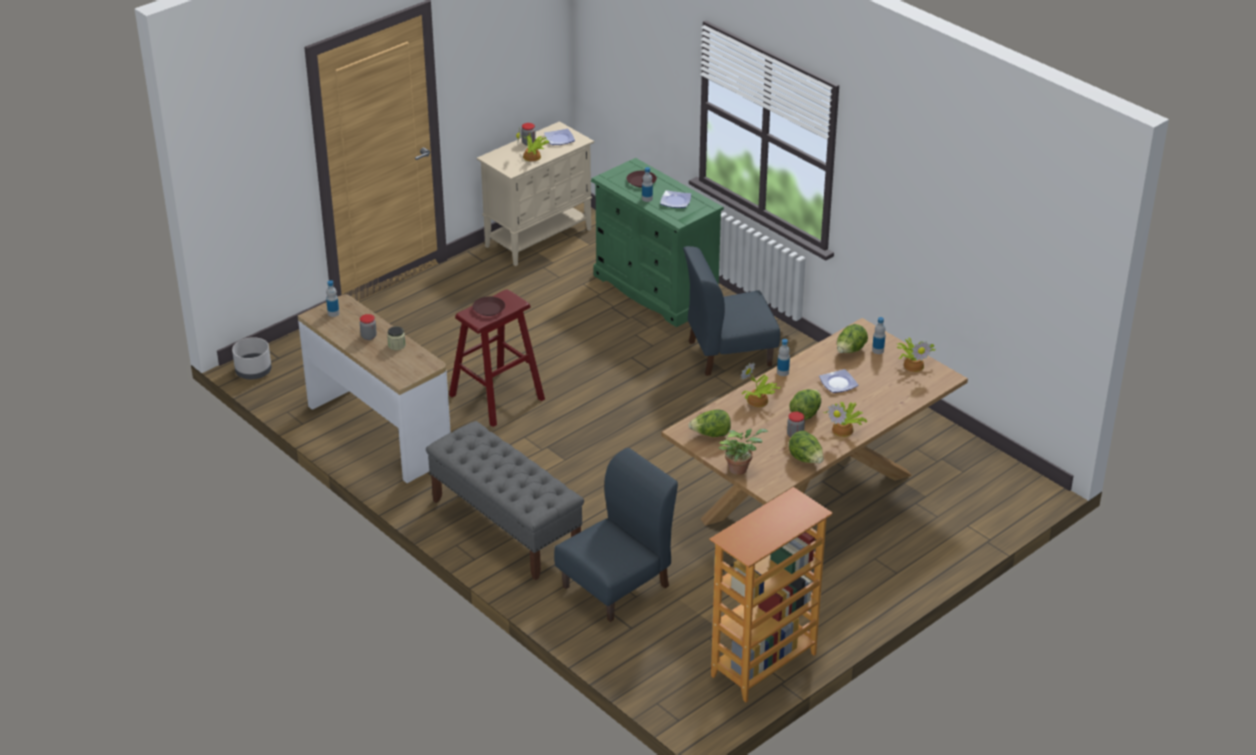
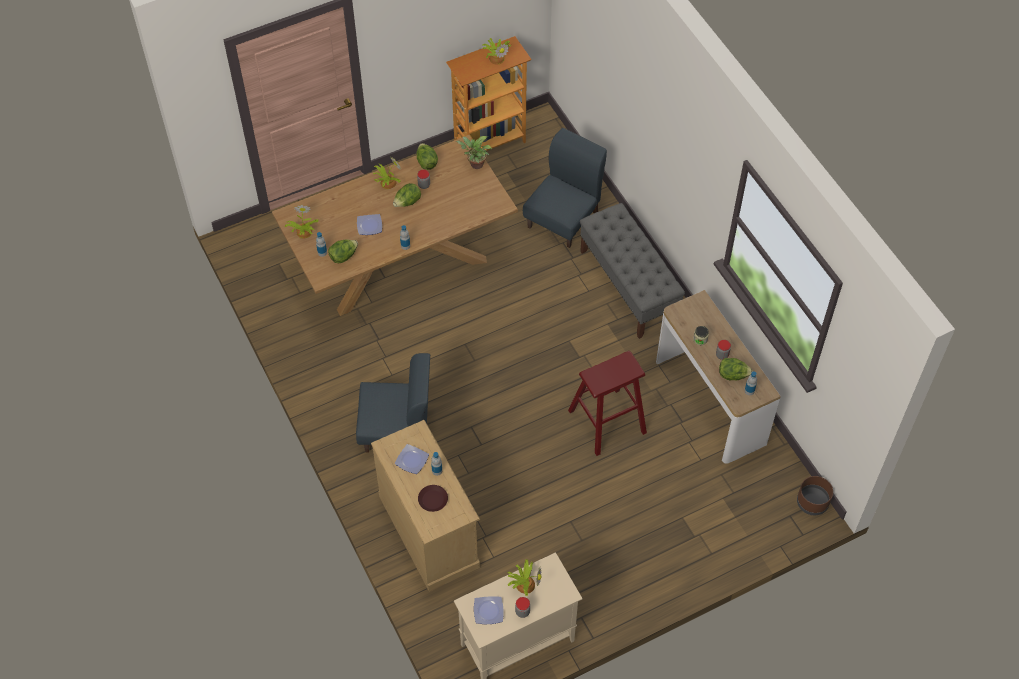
camera: 165 degrees left, 20 degrees up
grey planter [232,337,272,379] -> brown planter [797,476,833,515]
brown plate [473,296,505,316] -> none
blue chair [554,448,678,622] -> blue chair turned 150 degrees clockwise [523,128,607,248]
green dresser [591,158,724,327] -> beige dresser [371,420,481,591]
lettuce [688,410,731,437] -> lettuce moved to [719,358,753,380]
potted plant [740,362,780,407] -> potted plant moved to [481,38,511,65]

